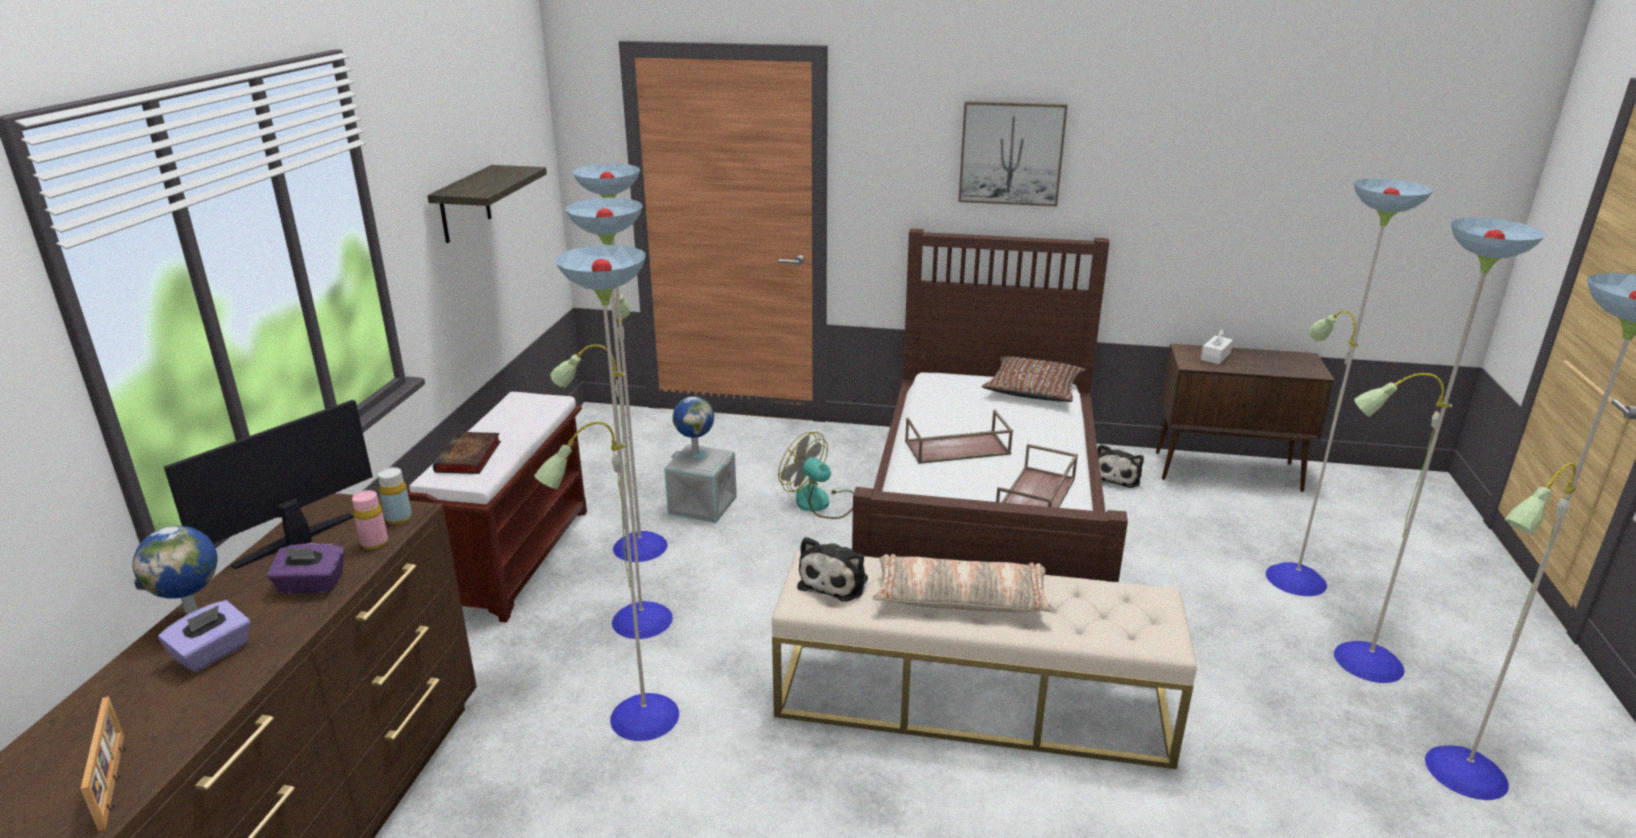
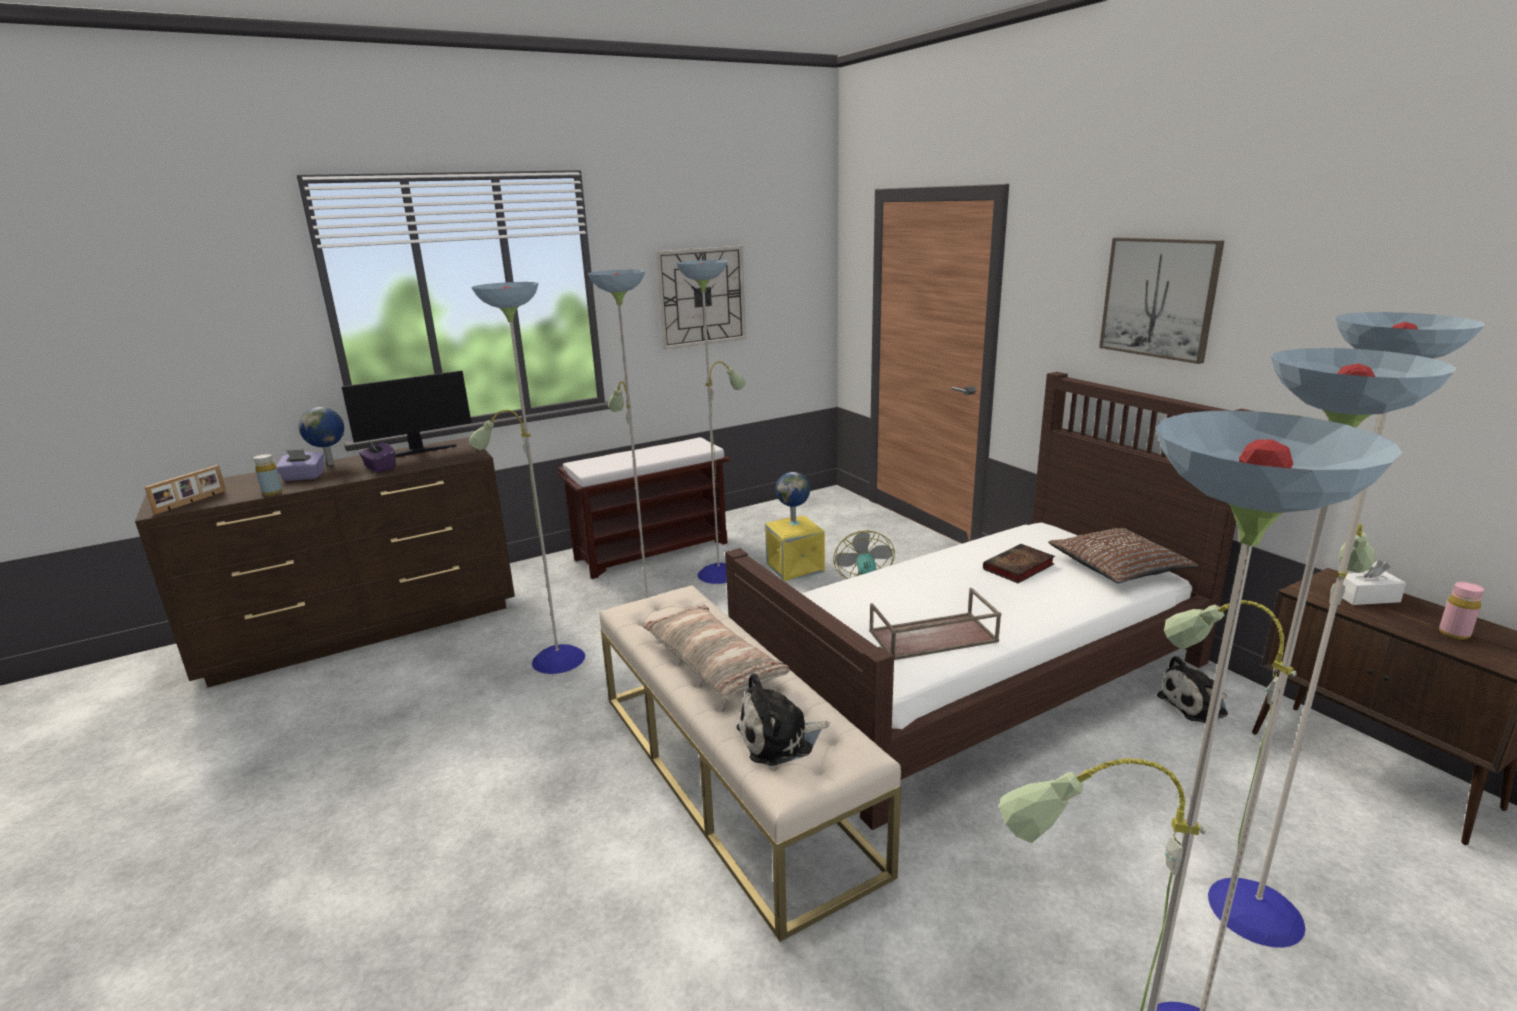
camera: 50 degrees right, 5 degrees down
monitor [164,400,373,570] -> monitor turned 150 degrees clockwise [341,371,471,457]
pink bottle [352,490,388,550] -> pink bottle moved to [1439,582,1484,640]
yellow bottle [378,467,412,525] -> yellow bottle moved to [254,454,282,496]
shelf [427,165,547,243] -> wall clock [656,246,746,350]
book [433,432,501,474] -> book moved to [983,544,1055,583]
grey storage box [664,444,737,523] -> yellow storage box [765,516,825,581]
plush toy [797,537,868,601] -> plush toy moved to [736,673,830,766]
brown tray [905,410,1013,464] -> none

